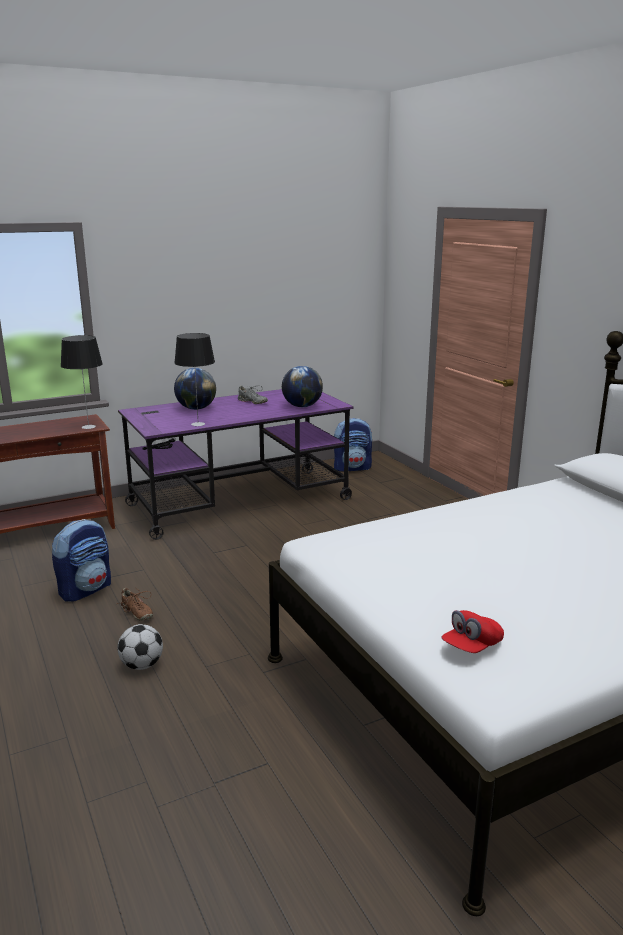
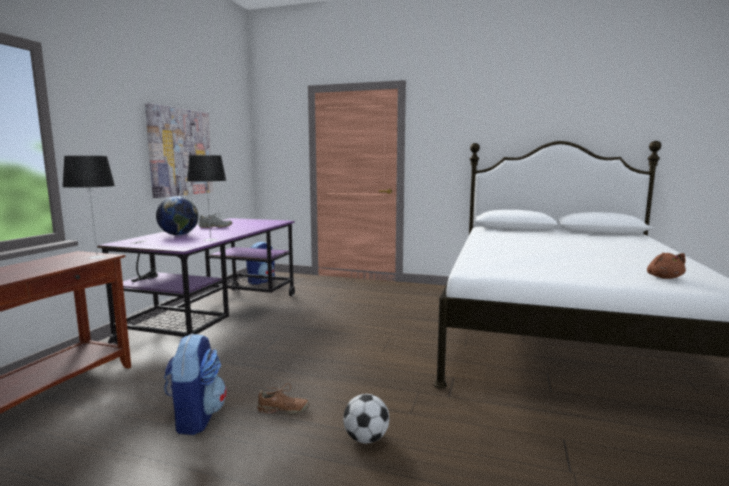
camera: 45 degrees left, 10 degrees down
globe [282,366,323,407] -> none
red cap [441,610,504,653] -> brown plush toy [647,252,686,279]
none -> picture [145,103,213,198]

